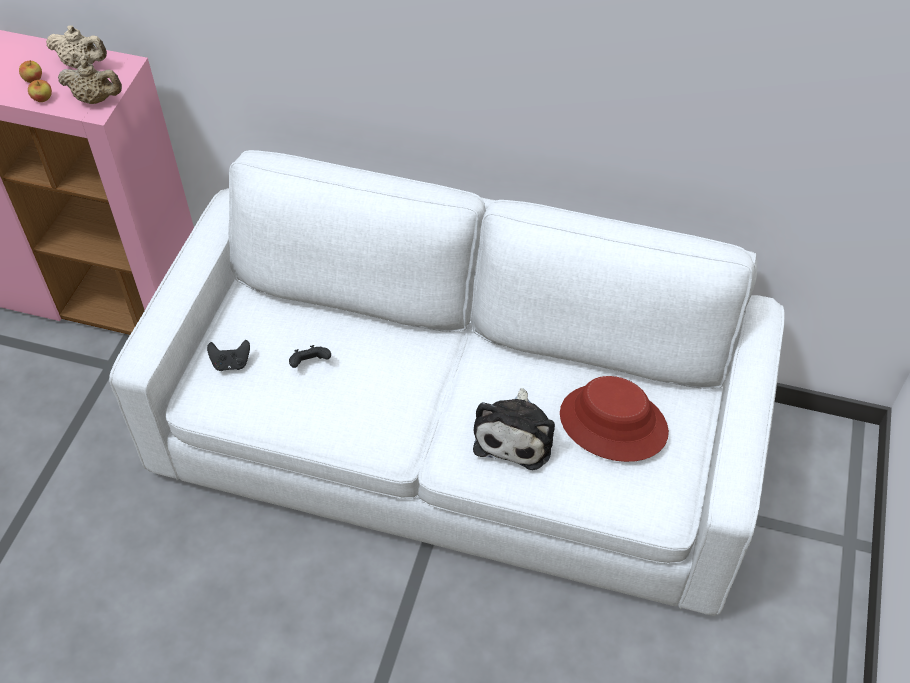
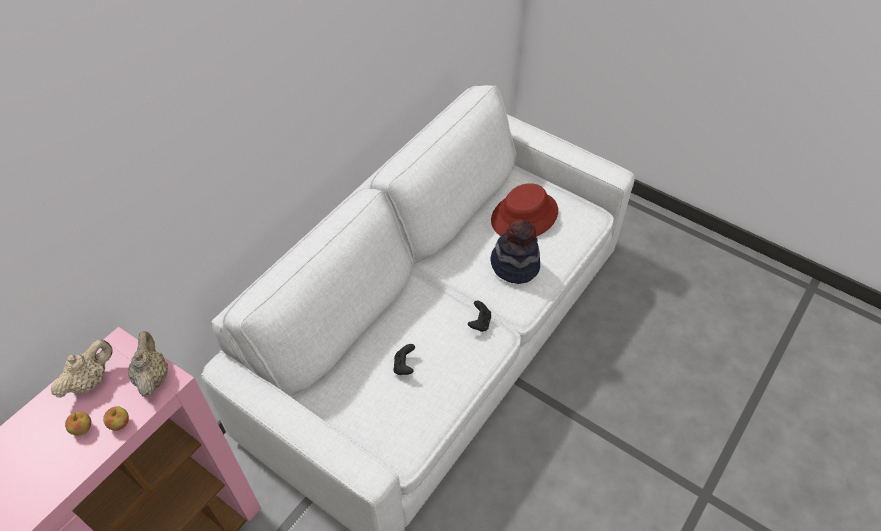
camera: 70 degrees left, 0 degrees up
beige teapot [58,60,122,104] -> beige teapot turned 45 degrees counterclockwise [128,331,168,397]
black game controller [207,340,250,371] -> black game controller moved to [468,300,491,332]
plush toy [473,388,555,470] -> hat [491,219,540,284]

